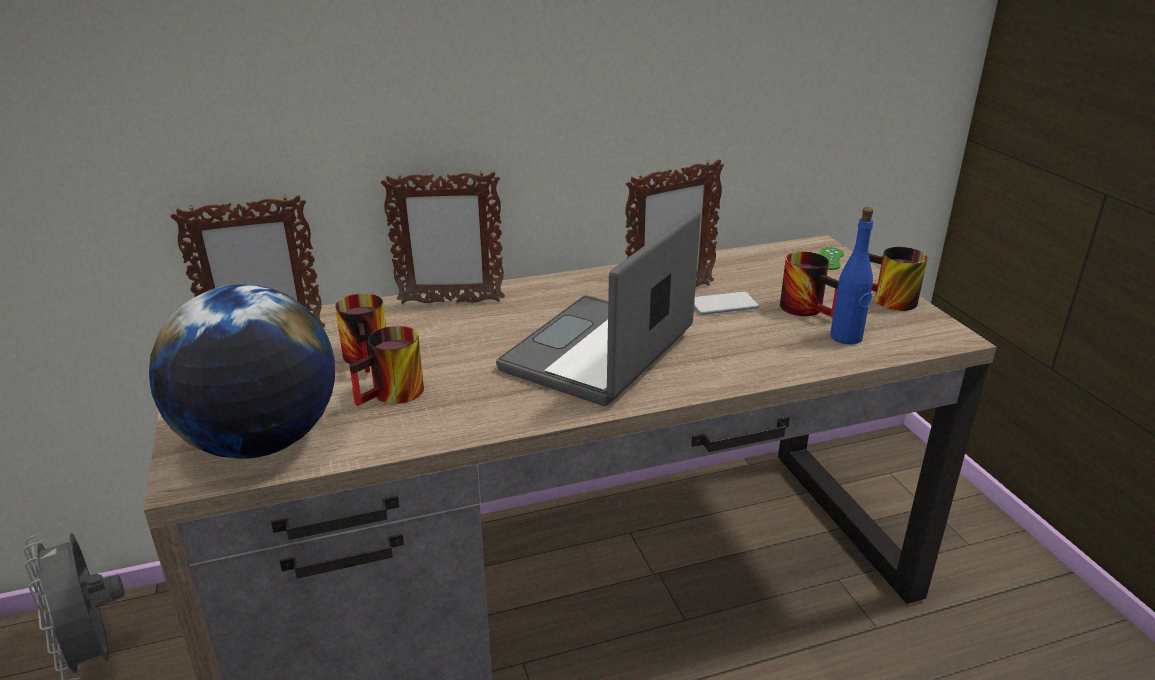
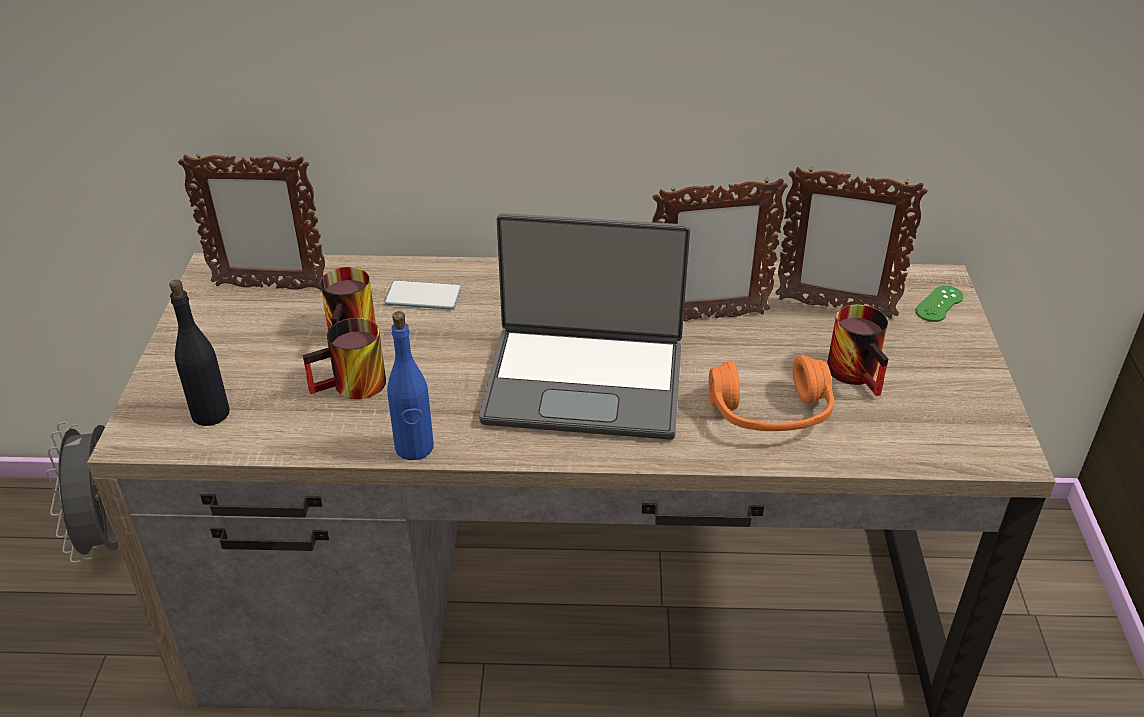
camera: 20 degrees right, 10 degrees up
globe [149,284,335,459] -> black bottle [169,279,230,426]
picture frame [381,170,505,304] -> picture frame moved to [776,167,927,319]
laptop [496,211,701,406] -> laptop turned 135 degrees counterclockwise [479,213,690,440]
phone [694,291,759,315] -> phone moved to [384,280,461,310]
blue bottle [830,207,873,344] -> blue bottle moved to [387,311,434,460]
mug [869,247,927,311] -> none
none -> orange headphones [709,355,834,431]

